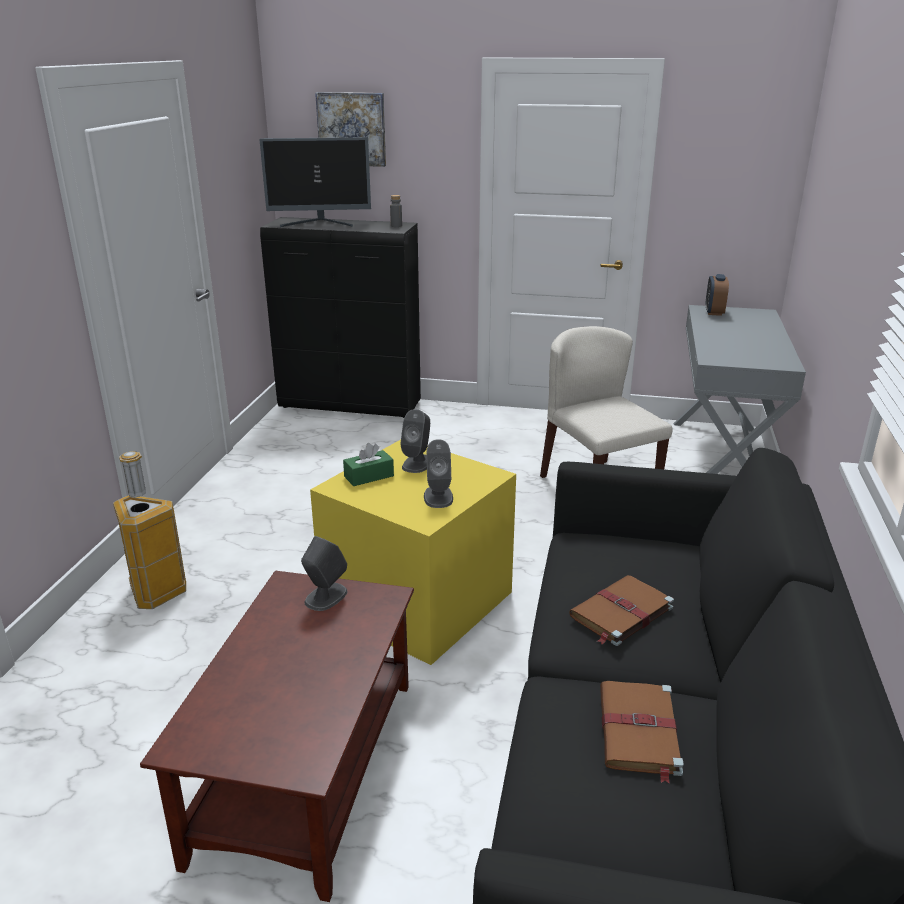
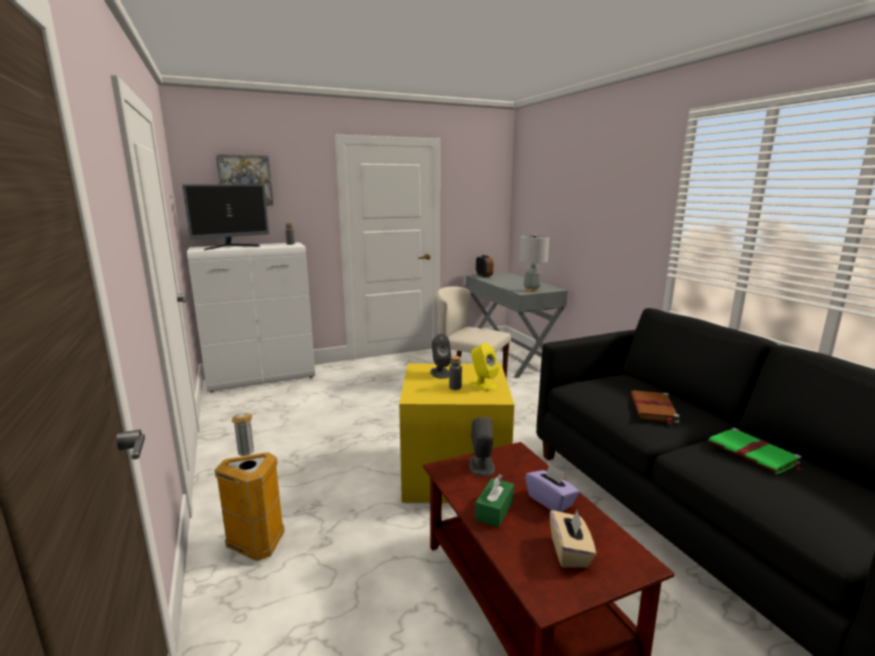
camera: 35 degrees left, 10 degrees down
black cabinet [260,217,421,418] -> white cabinet [187,242,315,393]
green tissue box [343,443,394,486] -> green tissue box moved to [475,474,514,527]
grey speaker [424,439,453,508] -> yellow speaker [470,343,499,391]
brown book [600,681,684,784] -> green book [708,428,802,475]
none -> grey bottle [449,356,462,390]
none -> grey table lamp [519,234,549,292]
none -> purple tissue box [525,463,579,512]
none -> beige tissue box [550,510,596,568]

